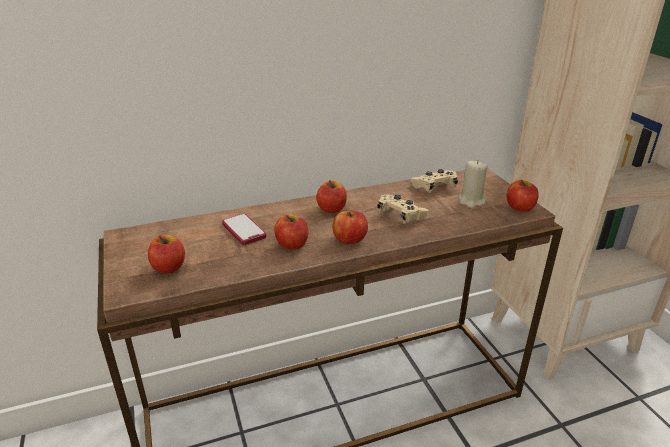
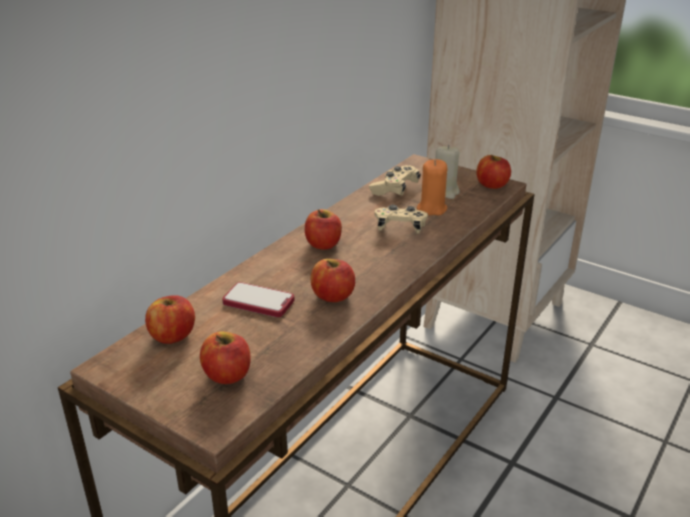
camera: 35 degrees left, 0 degrees up
apple [333,211,368,244] -> apple moved to [145,295,195,344]
none -> orange candle [417,159,448,215]

